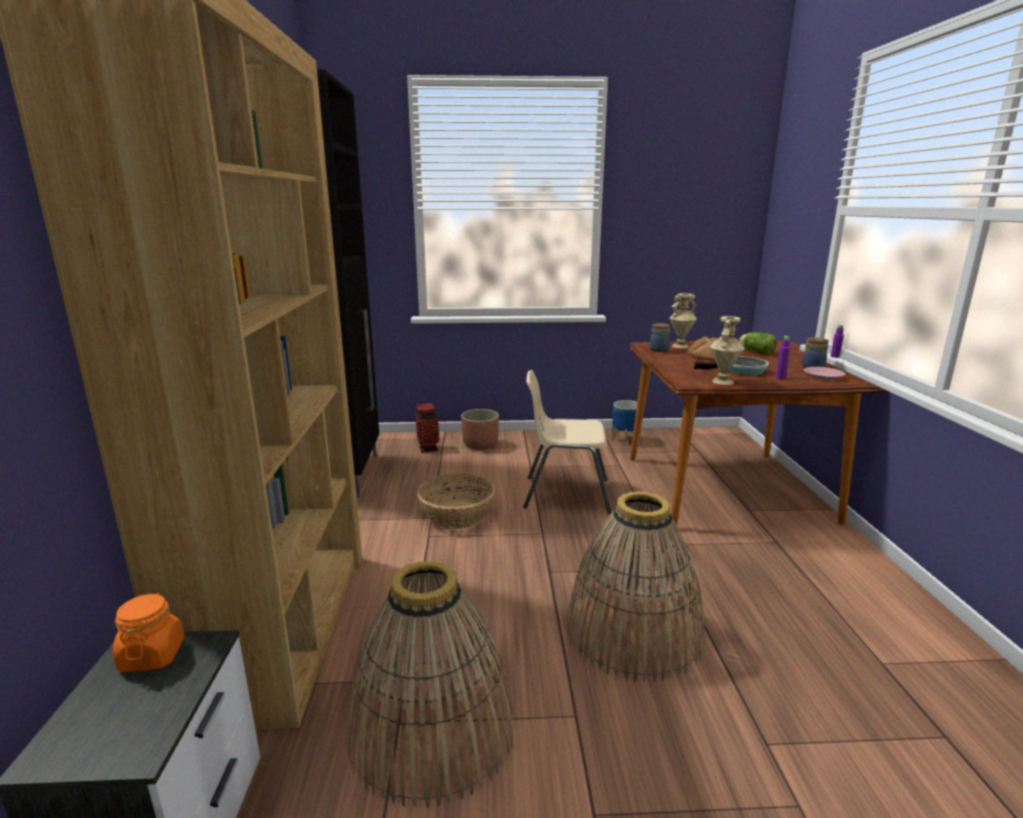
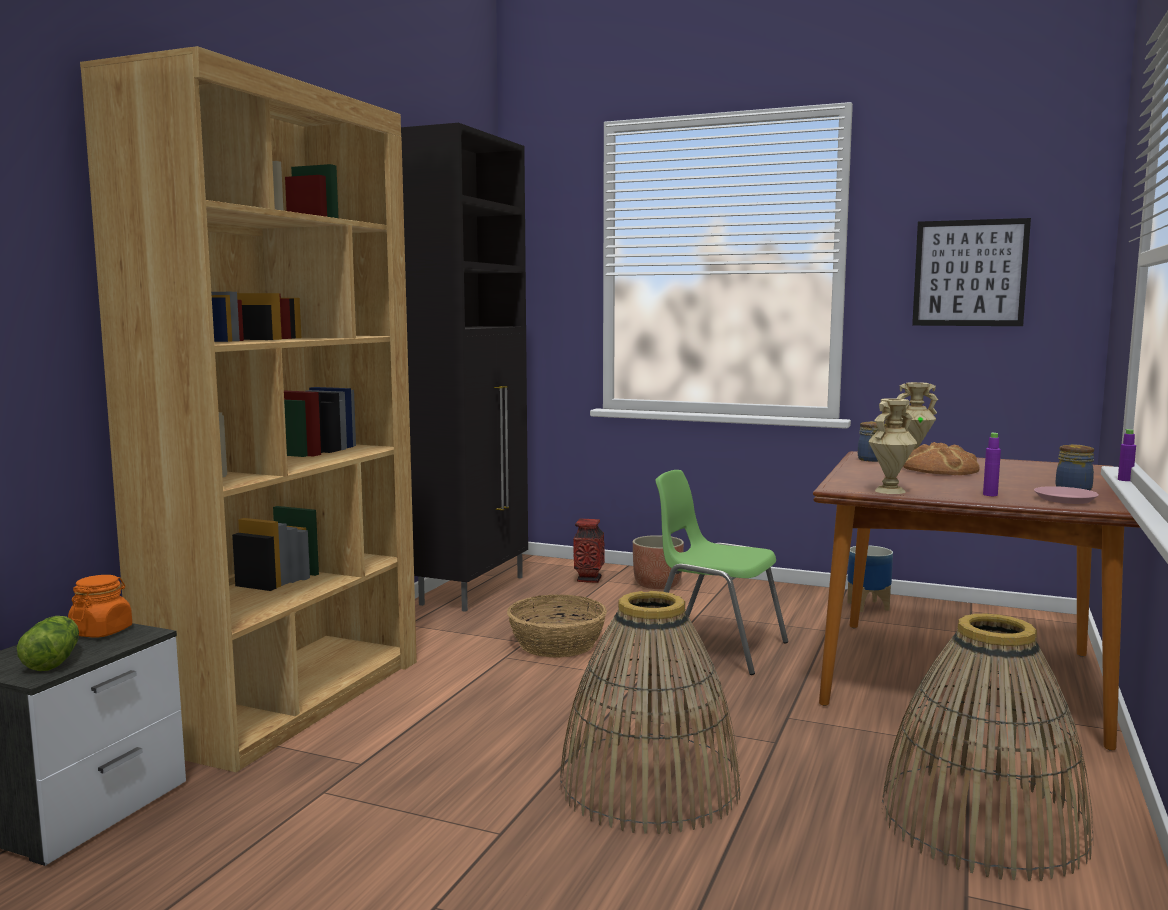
camera: 25 degrees right, 10 degrees down
basket [346,561,515,808] -> basket moved to [881,613,1093,881]
beige chair [523,370,611,514] -> green chair [656,470,788,675]
frying pan [694,356,769,375] -> none
lettuce [739,332,777,355] -> lettuce moved to [17,616,79,671]
none -> picture [912,218,1031,326]

